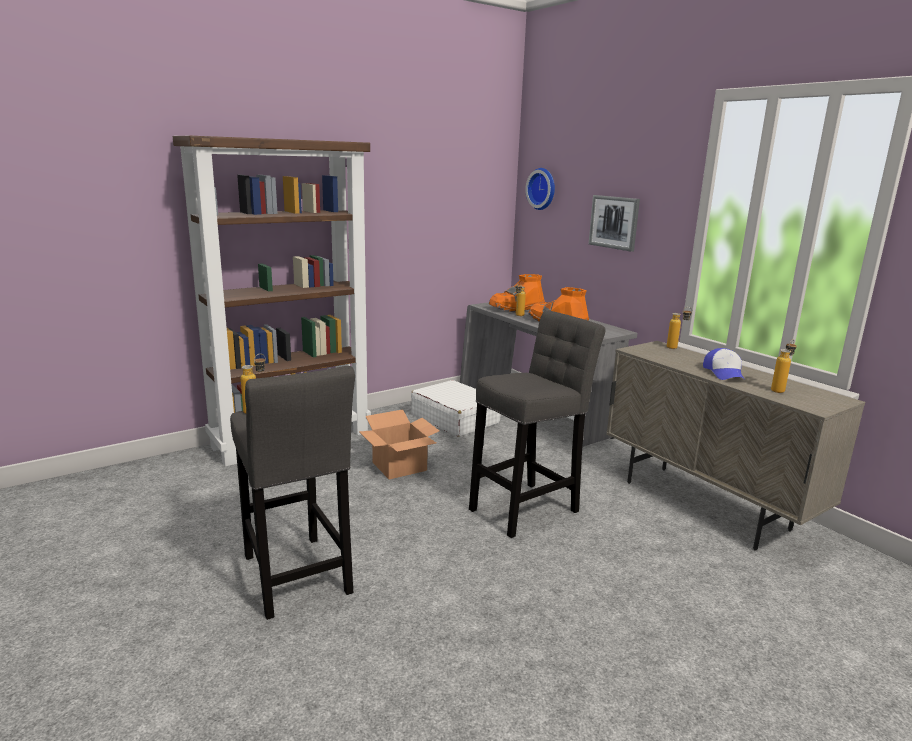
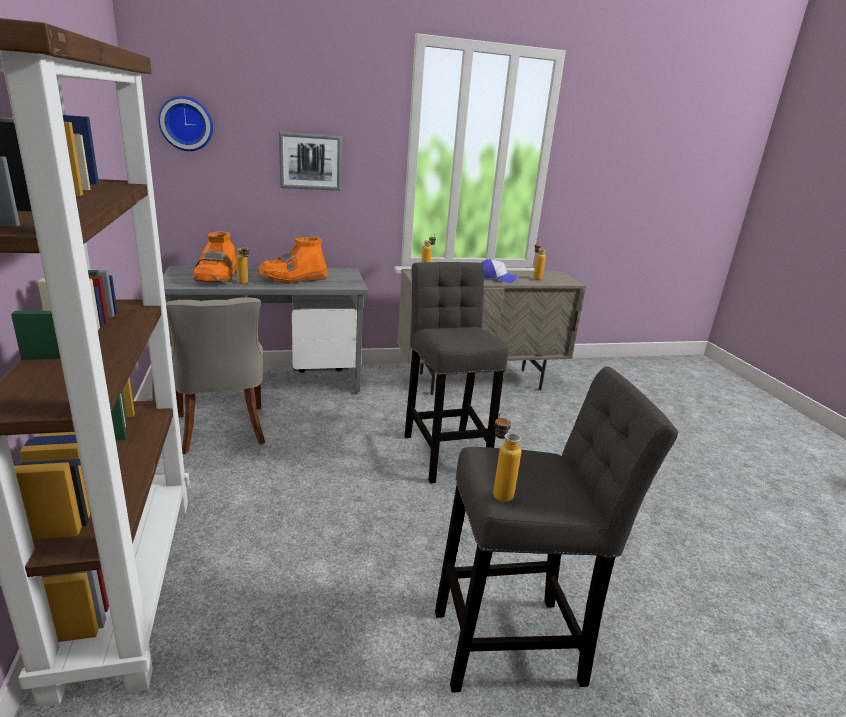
camera: 70 degrees left, 5 degrees up
cardboard box [359,409,439,479] -> none
white suitcase [411,380,500,436] -> grey chair [166,297,265,454]

